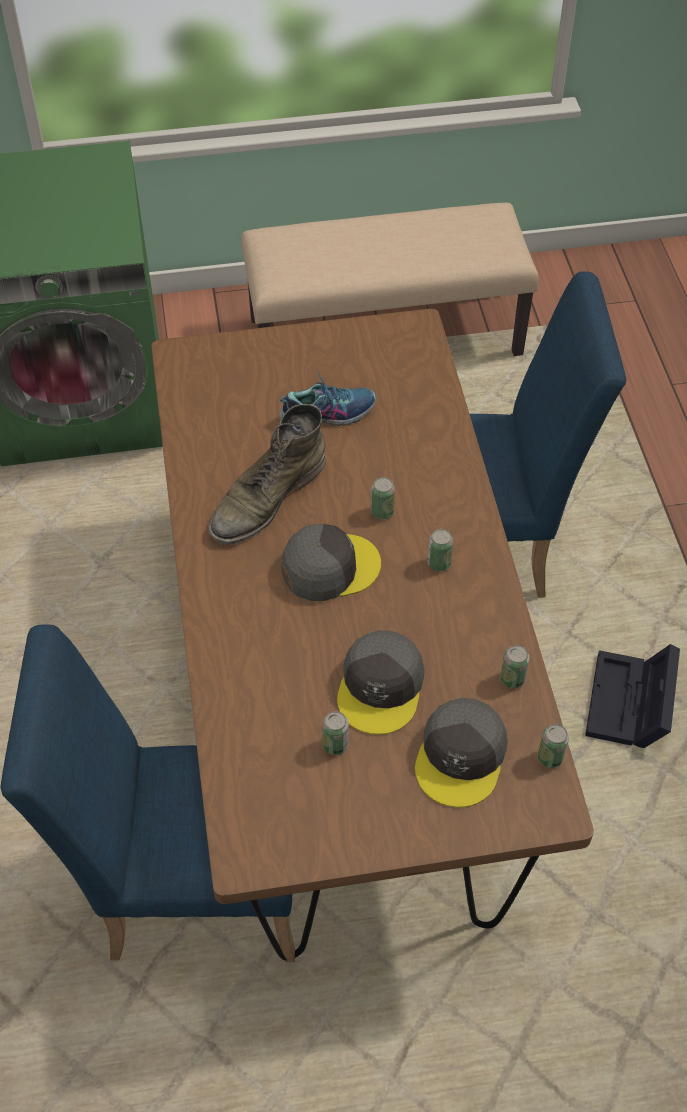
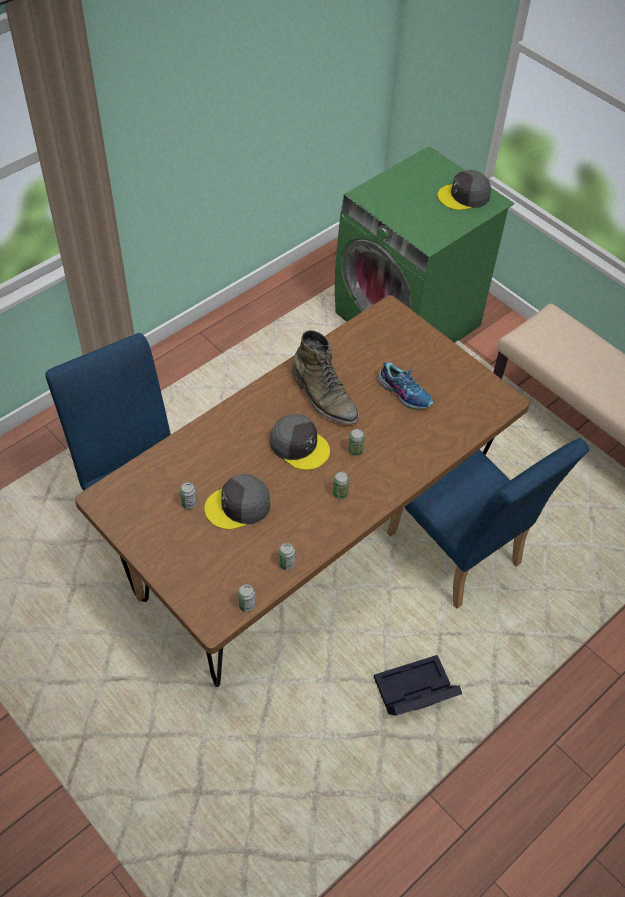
camera: 55 degrees right, 0 degrees up
green boot [208,404,326,545] -> green boot turned 135 degrees counterclockwise [291,330,359,425]
grey cap [415,697,508,807] -> grey cap moved to [438,169,491,210]

